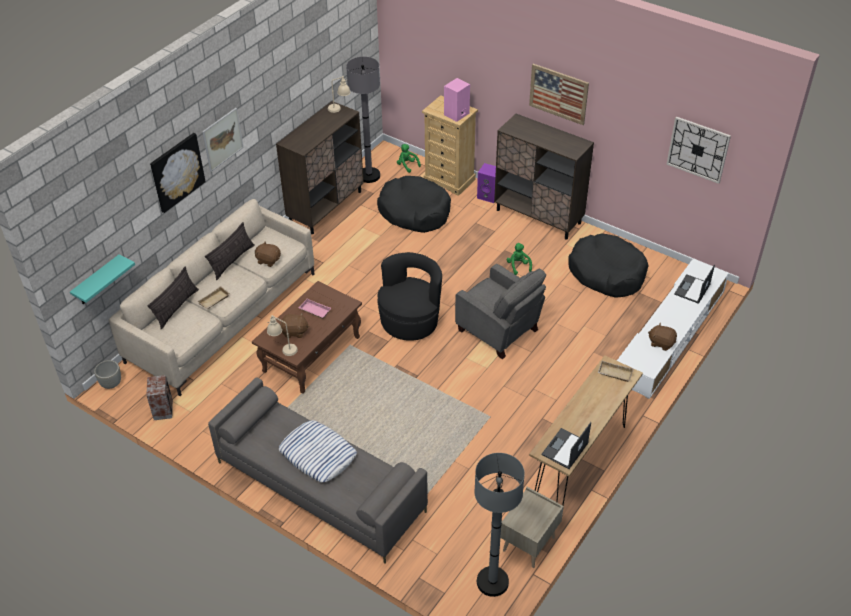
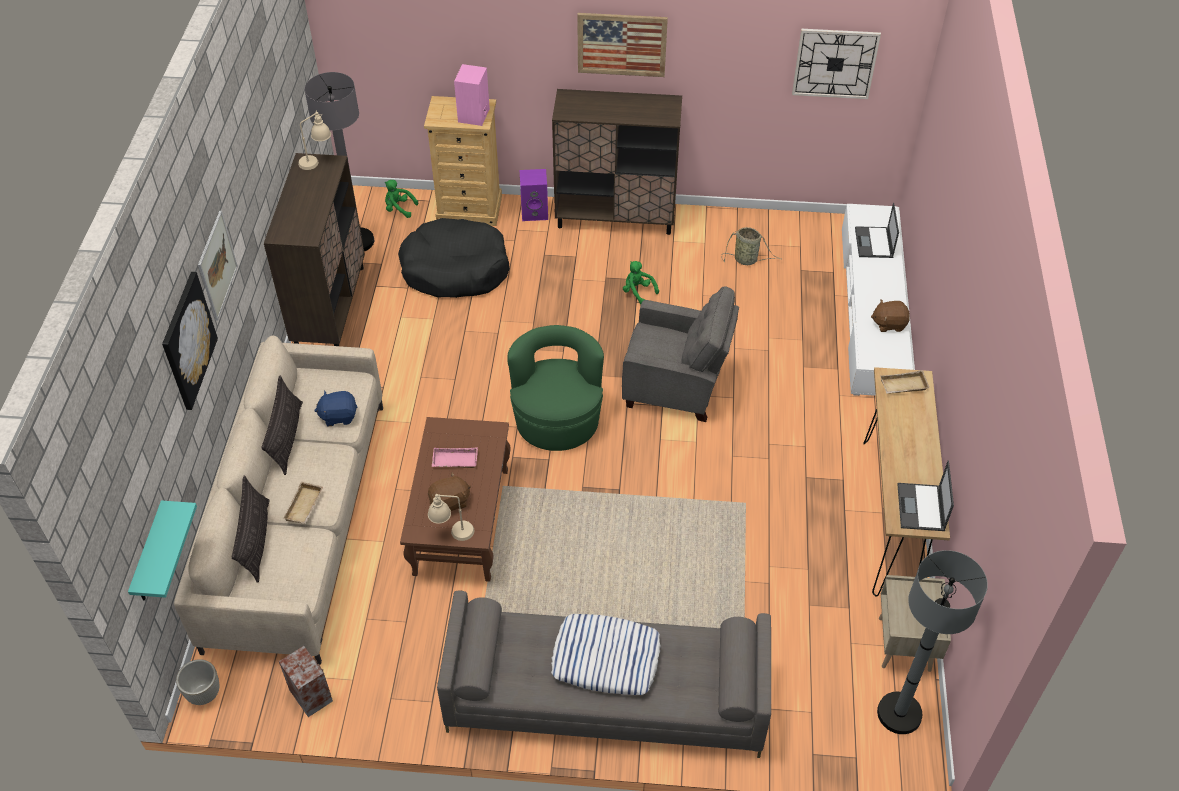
camera: 30 degrees left, 5 degrees up
brown plush toy [254,241,281,267] -> blue plush toy [314,391,357,426]
black armchair [377,252,442,341] -> green armchair [507,325,604,451]
black dog bed [568,233,649,298] -> basket [721,227,782,265]

